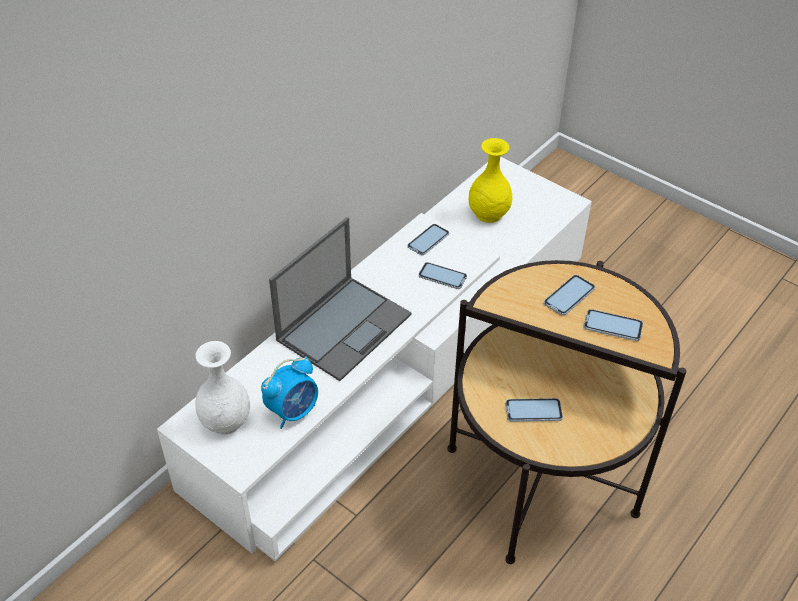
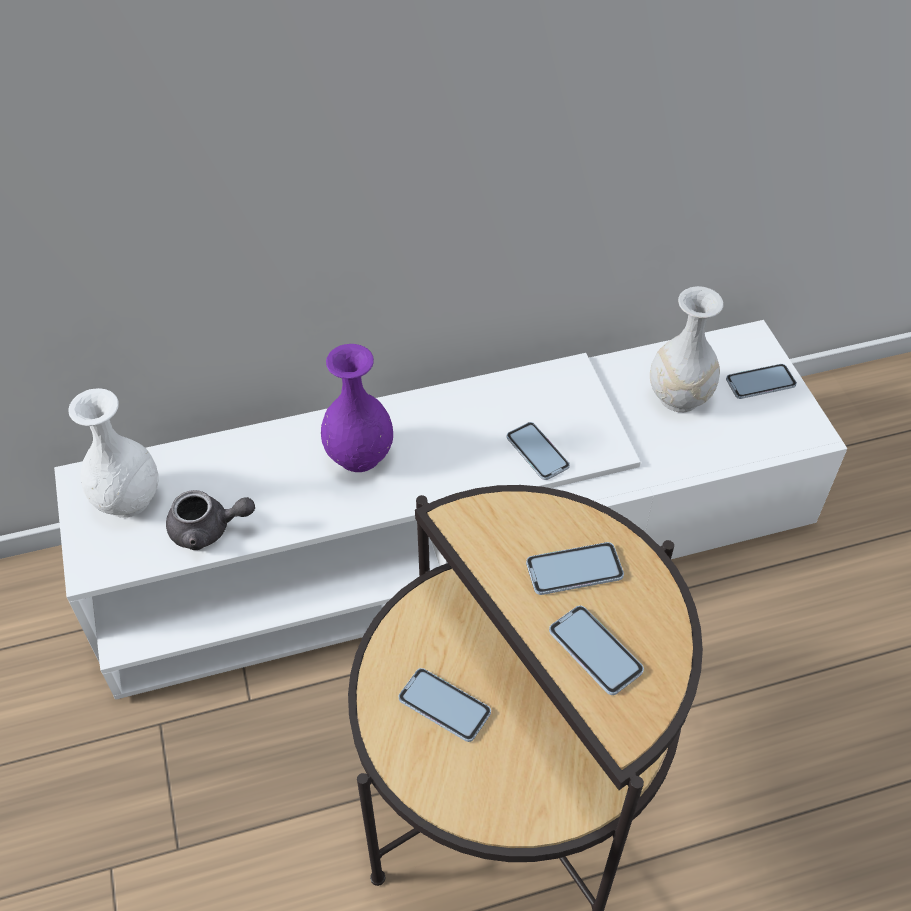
camera: 35 degrees right, 5 degrees up
alarm clock [261,356,318,429] -> grey teapot [166,490,255,550]
laptop [269,217,412,381] -> purple vase [321,344,393,472]
phone [407,224,449,255] -> phone moved to [726,364,797,399]
yellow vase [469,138,513,223] -> white vase [650,286,724,412]

